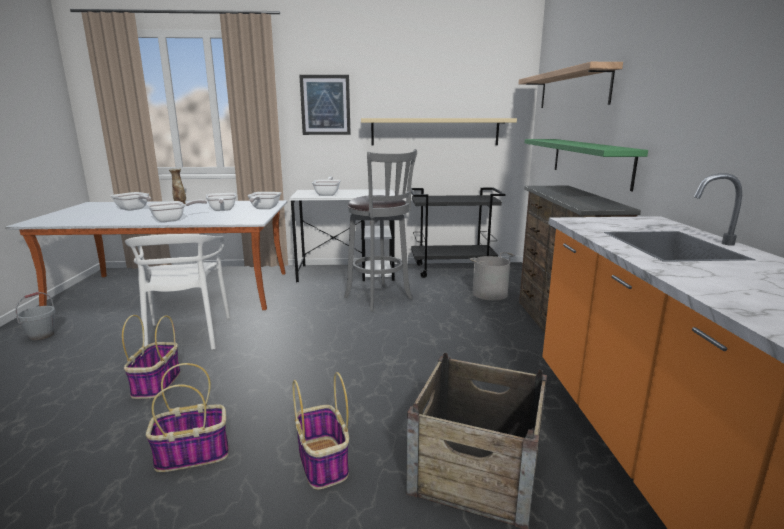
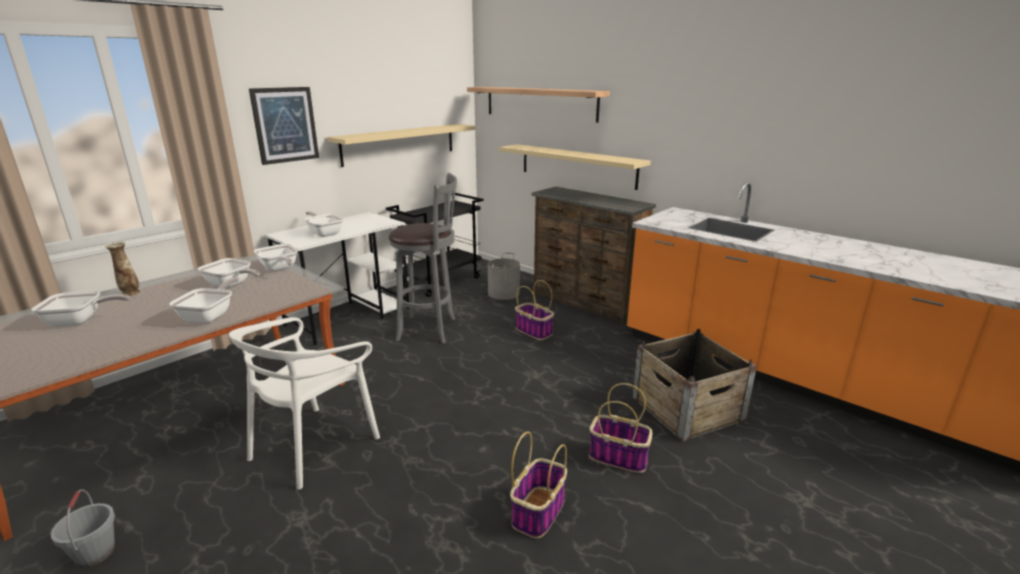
camera: 45 degrees left, 5 degrees up
basket [122,315,181,399] -> basket moved to [515,280,554,340]
white chair [125,234,230,350] -> white chair turned 90 degrees clockwise [229,317,380,490]
green shelf [525,139,648,191] -> beige shelf [499,144,651,190]

